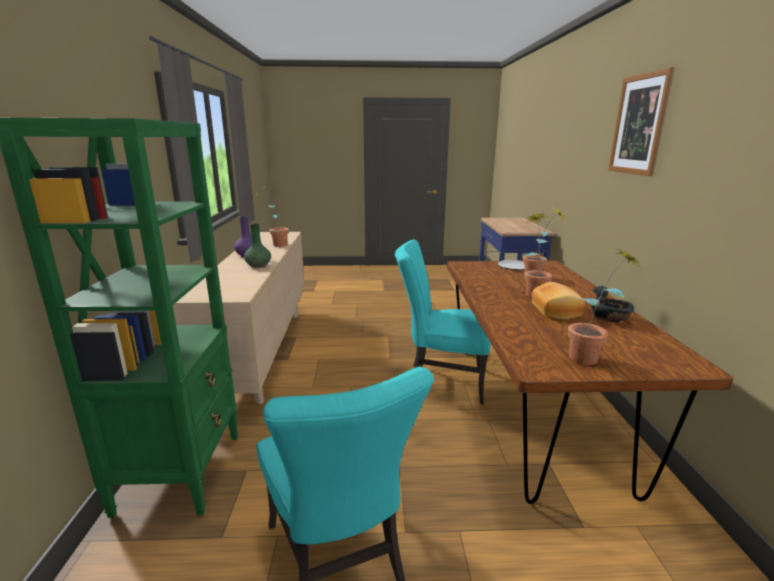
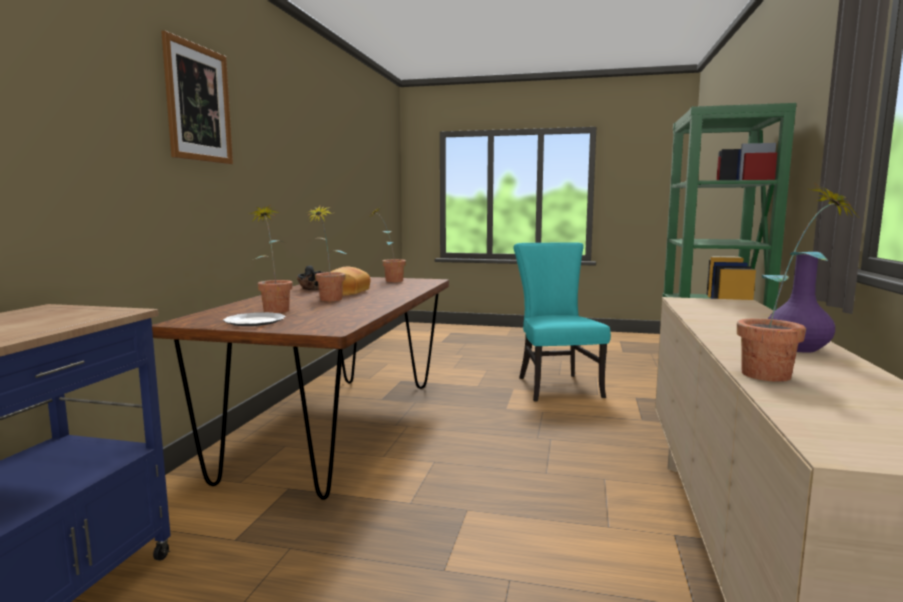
camera: 165 degrees left, 10 degrees down
green vase [244,223,271,268] -> none
turquoise chair [395,239,491,404] -> none

